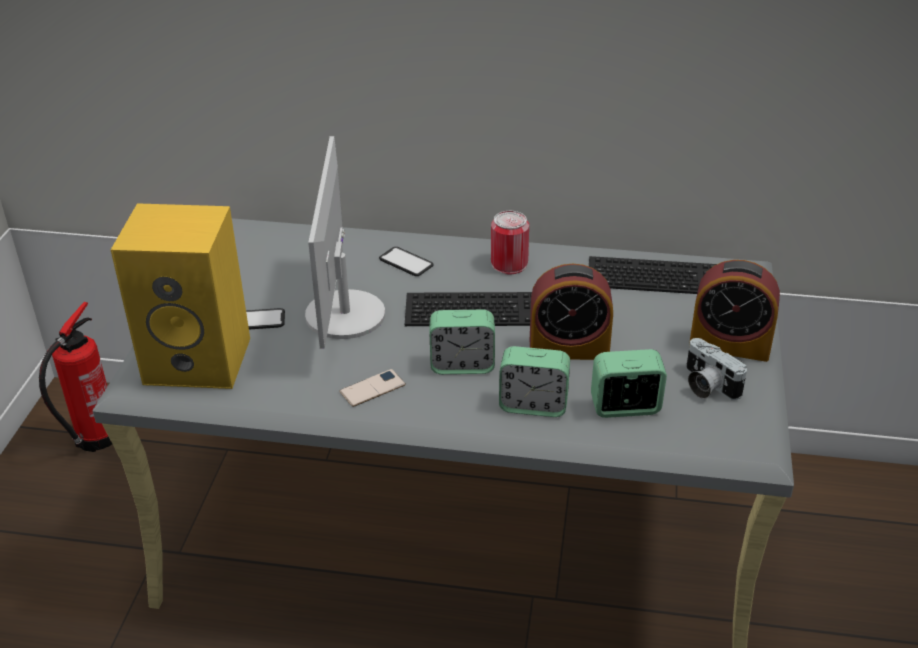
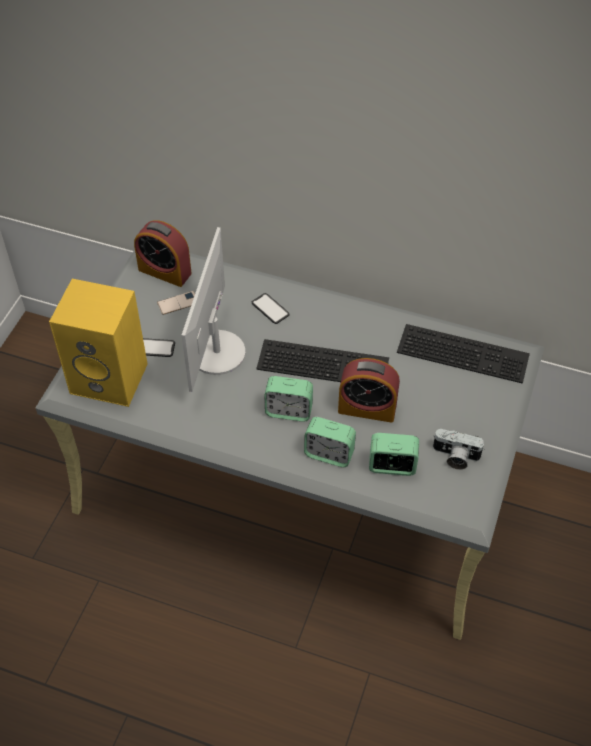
camera: 10 degrees right, 15 degrees up
fire extinguisher [39,302,113,452] -> none
phone [339,369,406,407] -> phone moved to [157,291,195,315]
can [491,211,529,274] -> none
camera [686,338,747,401] -> camera turned 45 degrees counterclockwise [433,429,485,470]
alarm clock [689,260,780,362] -> alarm clock moved to [134,220,192,287]

